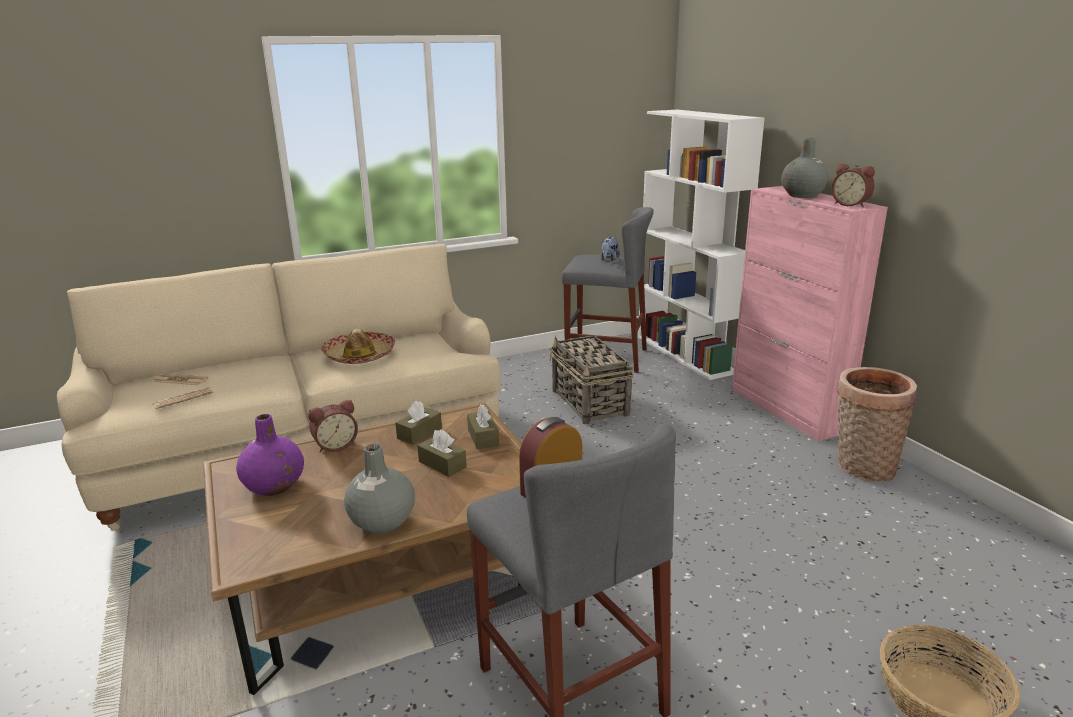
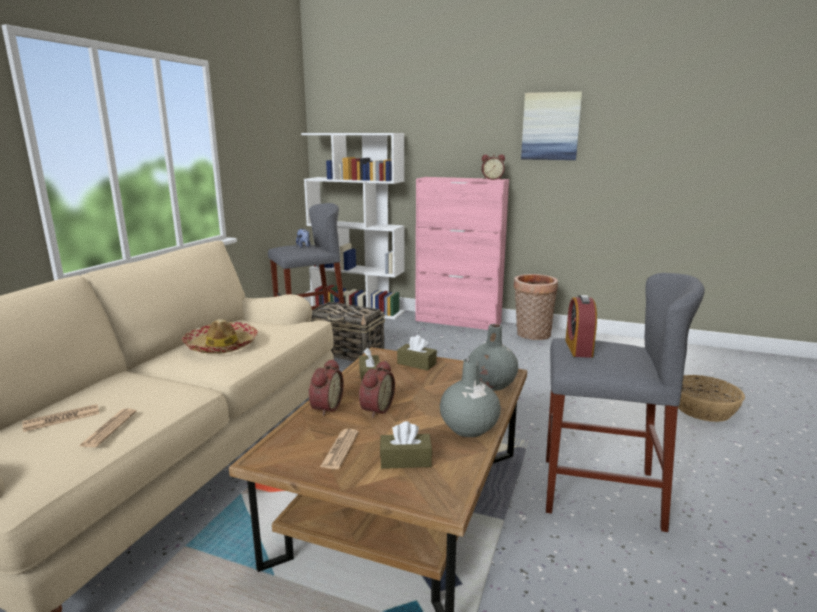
camera: 45 degrees left, 5 degrees down
purple vase [236,414,304,496] -> newspaper [320,429,359,469]
brown tissue box [417,429,467,477] -> brown tissue box moved to [380,421,432,469]
grey vase [781,138,829,198] -> grey vase moved to [468,324,518,391]
none -> alarm clock [359,360,395,418]
none -> picture [521,91,582,160]

